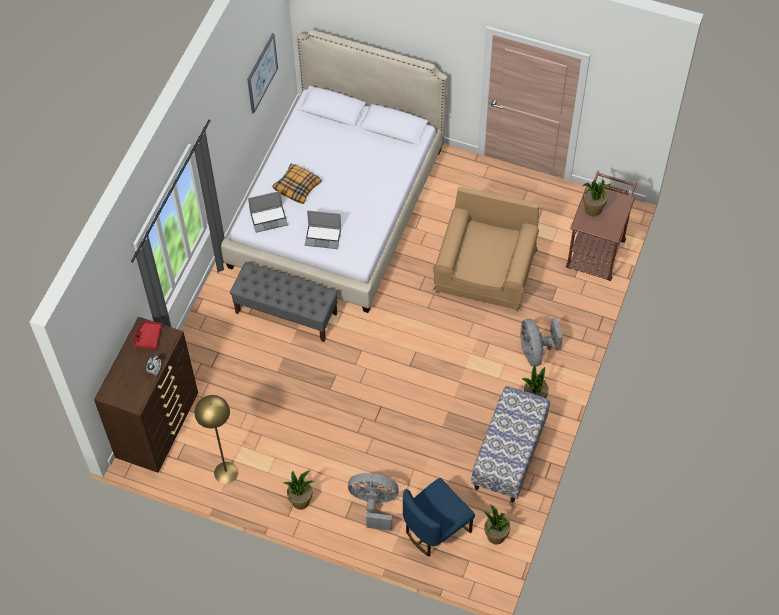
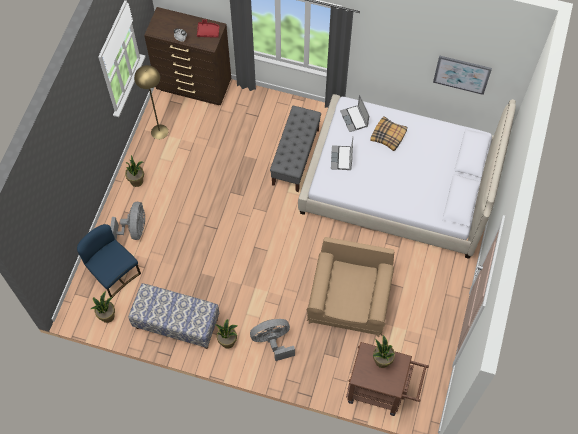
camera: 85 degrees right, 5 degrees up
brown armchair [433,186,539,312] -> brown armchair turned 90 degrees counterclockwise [306,237,394,337]

